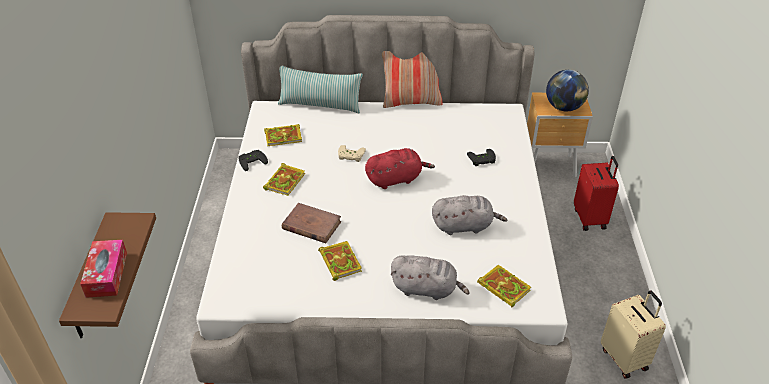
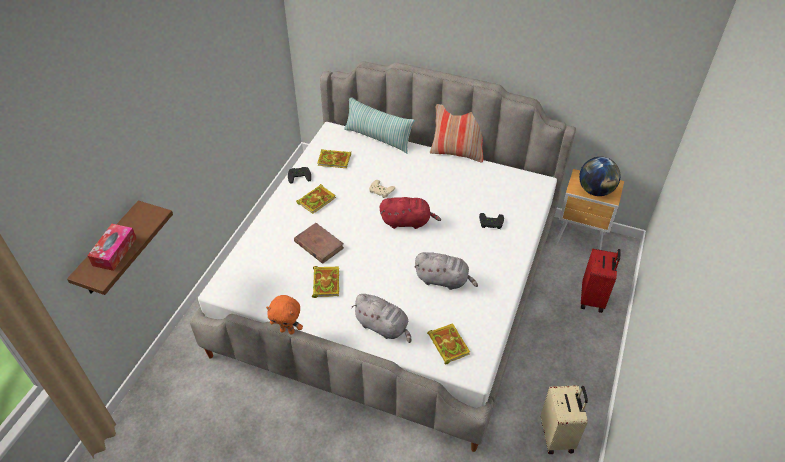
camera: 20 degrees right, 5 degrees up
none -> orange plush toy [266,295,303,335]

